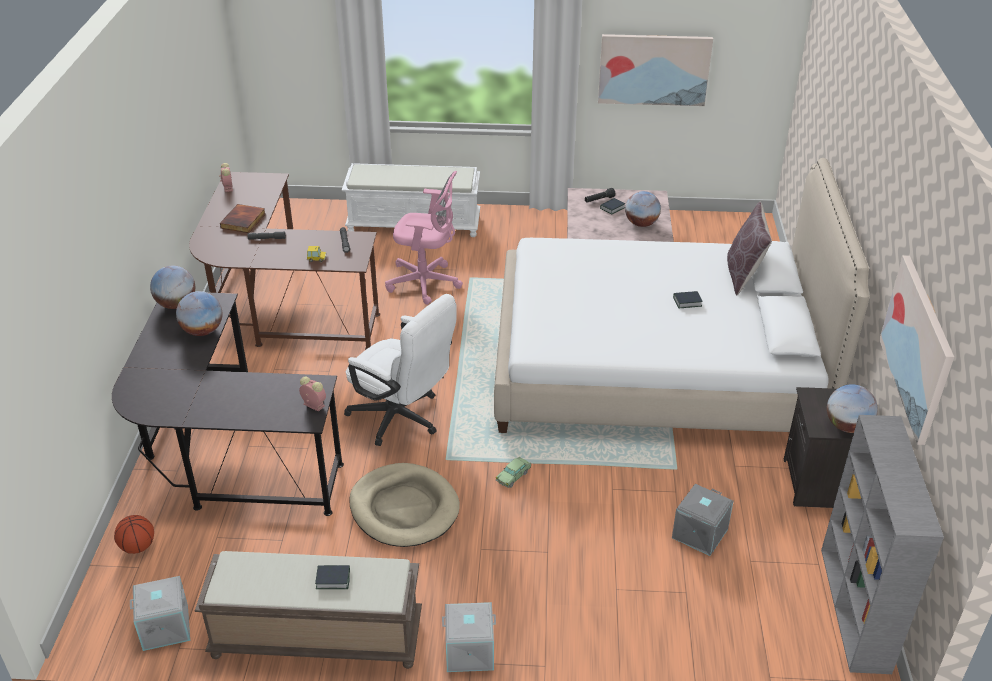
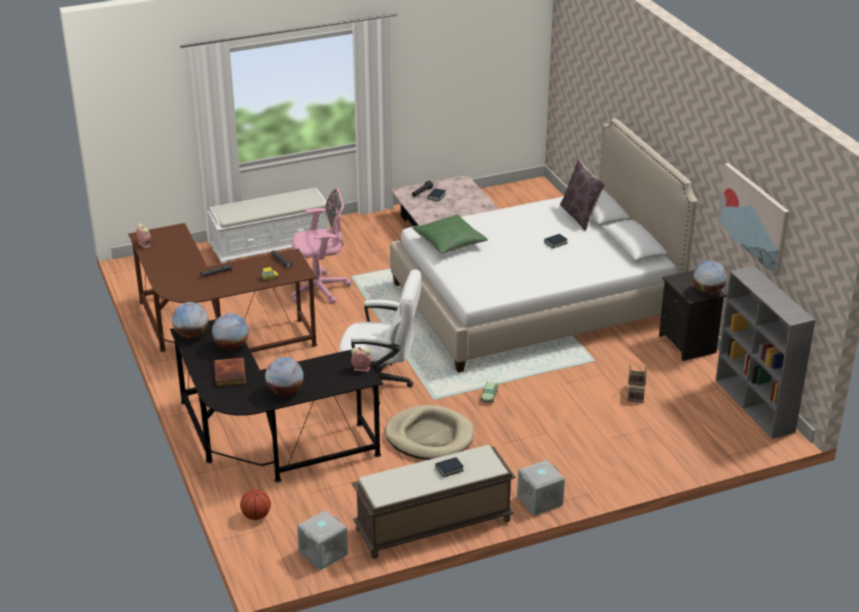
camera: 25 degrees left, 5 degrees down
book [220,204,266,233] -> book moved to [214,358,246,386]
picture [598,34,713,106] -> none
globe [625,191,661,227] -> globe moved to [265,357,304,395]
grey storage box [672,484,734,556] -> basket [627,364,647,403]
none -> green pillow [412,215,488,254]

